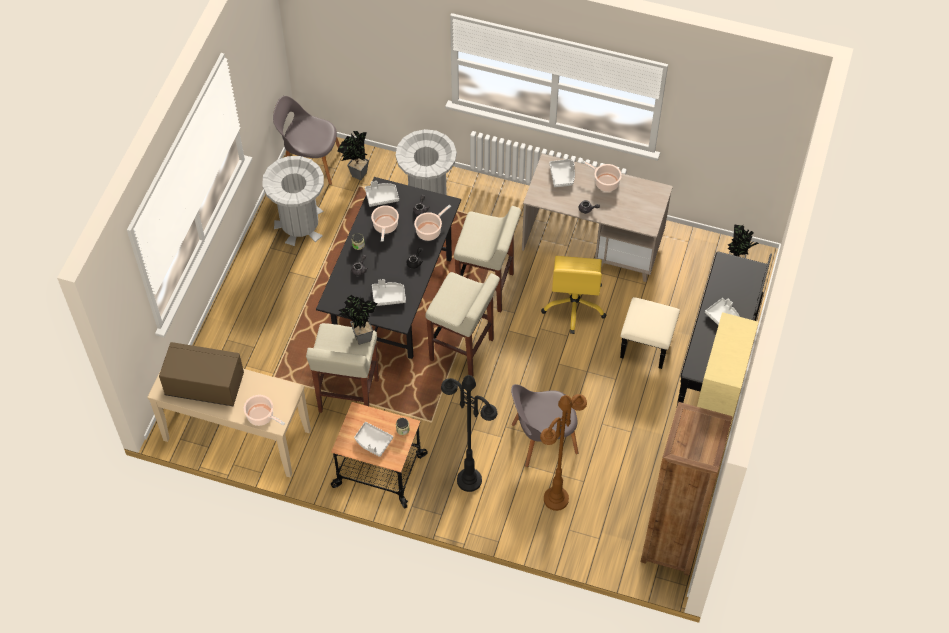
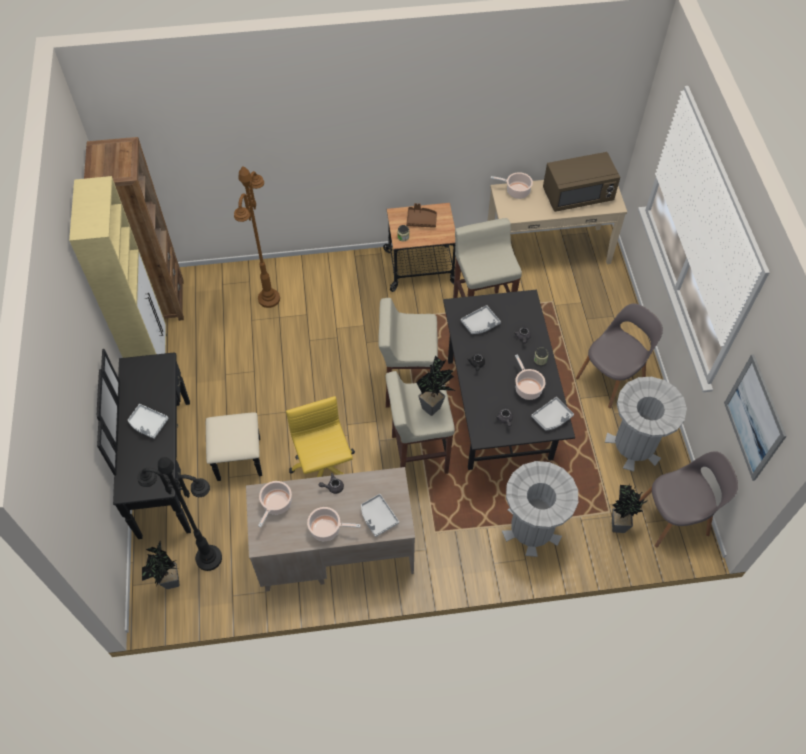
camera: 155 degrees right, 0 degrees up
potted plant [338,294,377,345] -> potted plant moved to [416,355,456,416]
grey tray [354,422,393,457] -> brown tray [407,203,437,228]
cooking pot [414,205,451,241] -> cooking pot moved to [258,481,292,527]
black floor lamp [441,375,497,492] -> black floor lamp moved to [137,457,222,571]
grey chair [511,384,578,467] -> grey chair moved to [576,303,663,408]
none -> picture [724,354,787,481]

